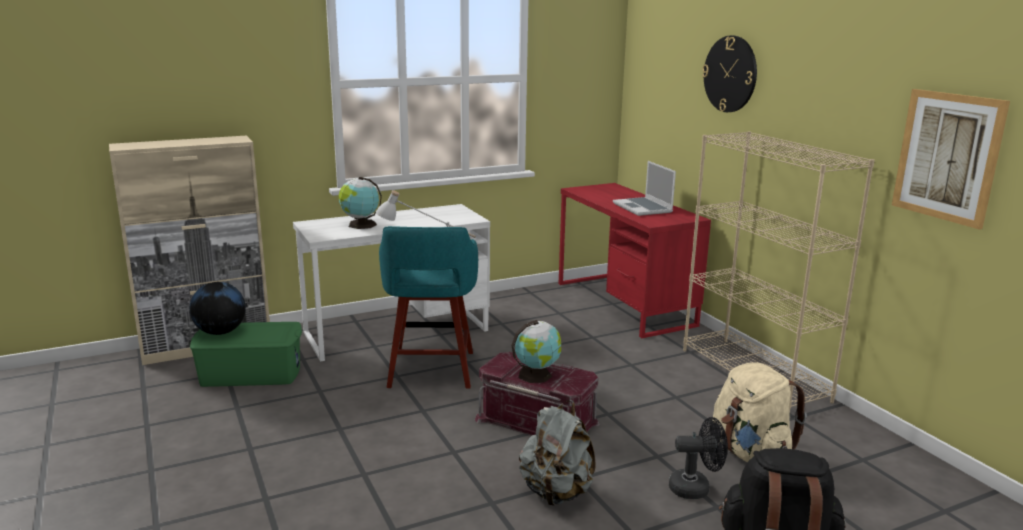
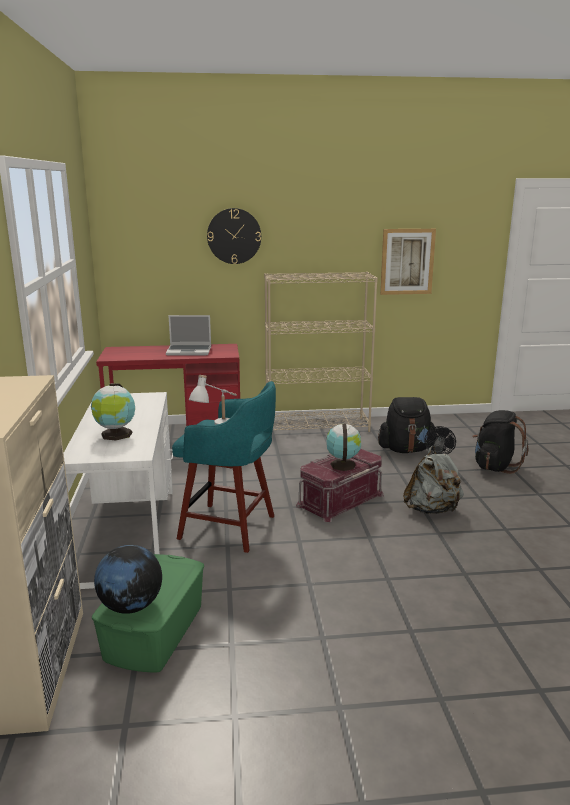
camera: 70 degrees left, 0 degrees up
beige backpack [713,362,807,462] -> black backpack [378,397,438,453]

